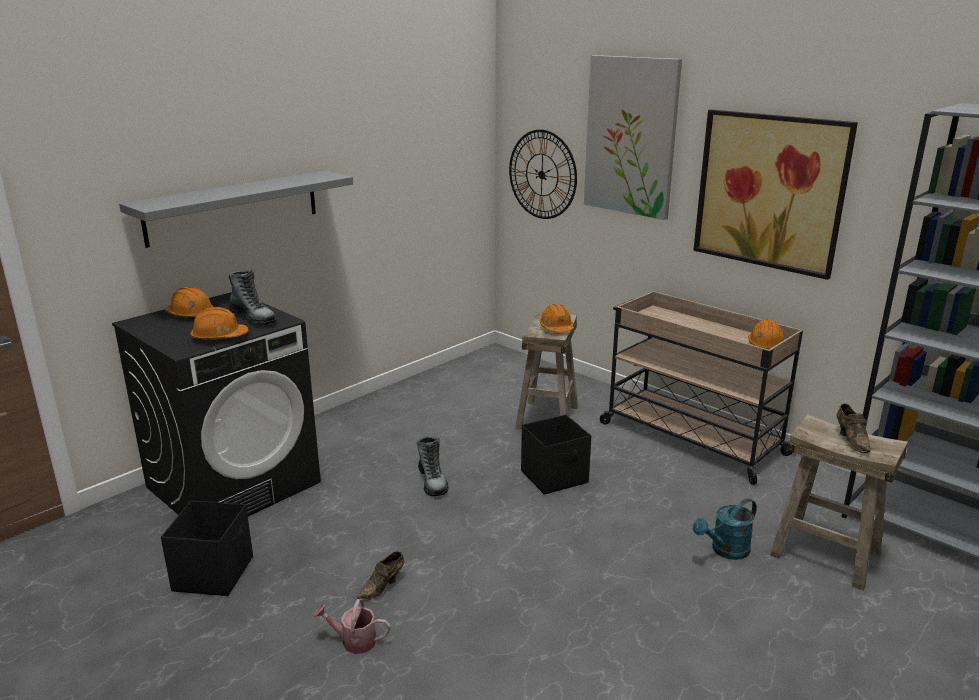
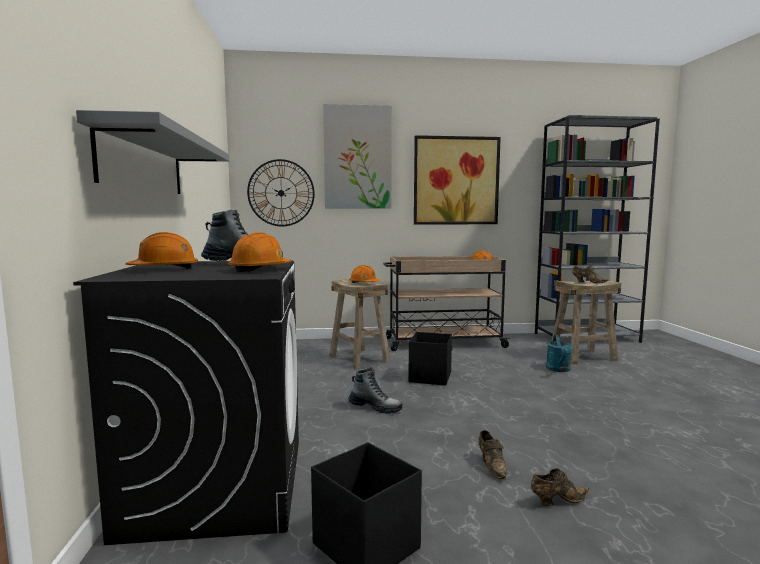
camera: 50 degrees left, 15 degrees down
watering can [313,599,390,654] -> brown shoe [531,468,590,506]

